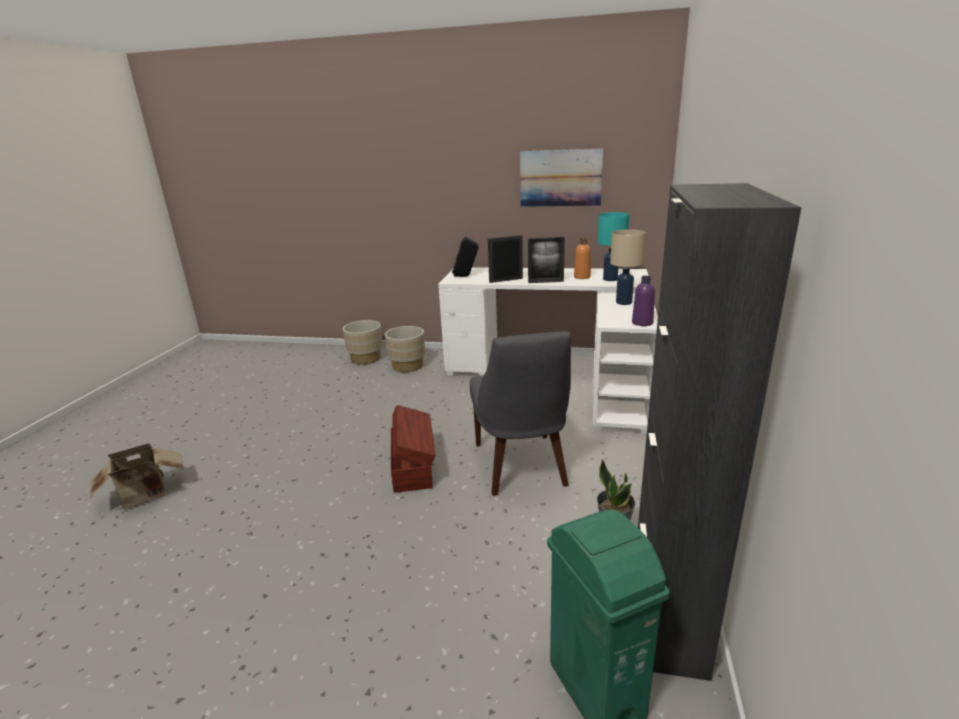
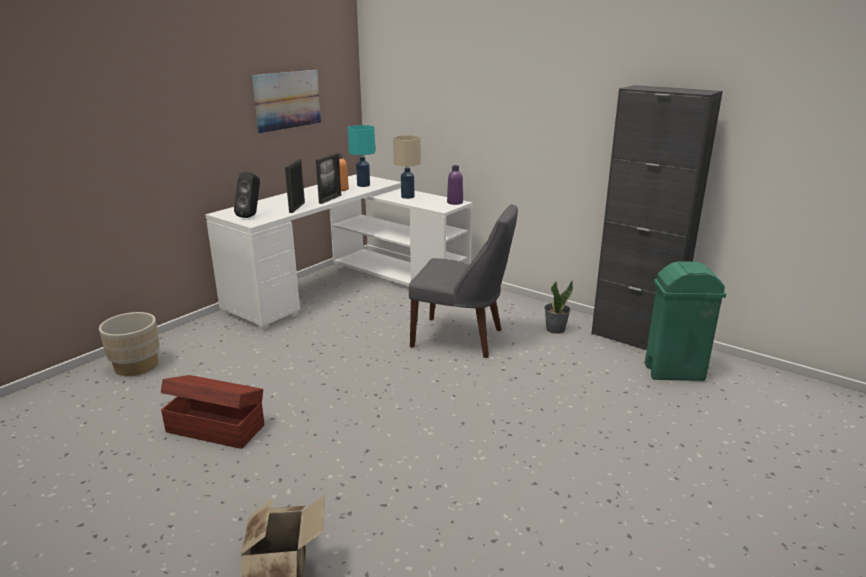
camera: 65 degrees left, 0 degrees up
beige planter [385,326,425,372] -> none
brown storage box [391,405,435,493] -> brown storage box moved to [161,375,264,449]

